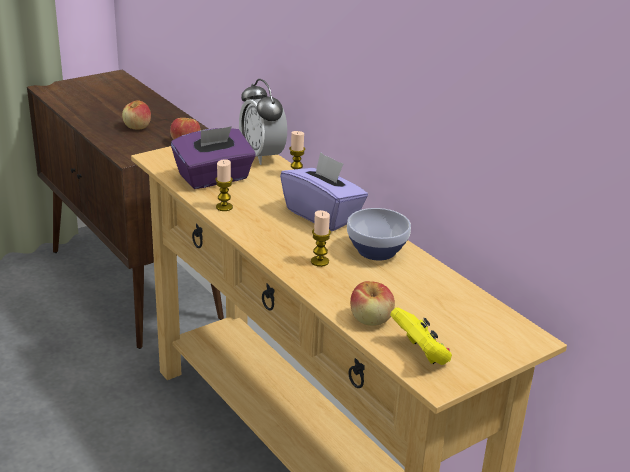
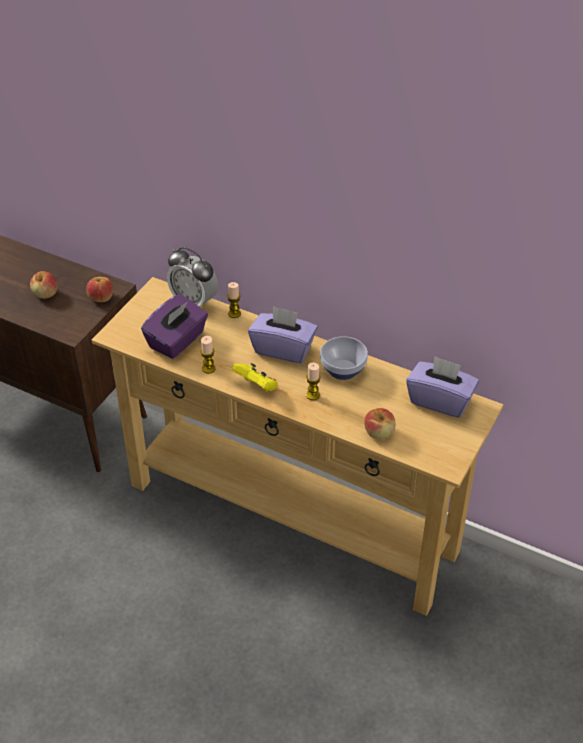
camera: 25 degrees left, 15 degrees up
yellow game controller [390,307,452,365] -> yellow game controller moved to [232,363,278,392]
none -> purple tissue box [406,356,479,418]

